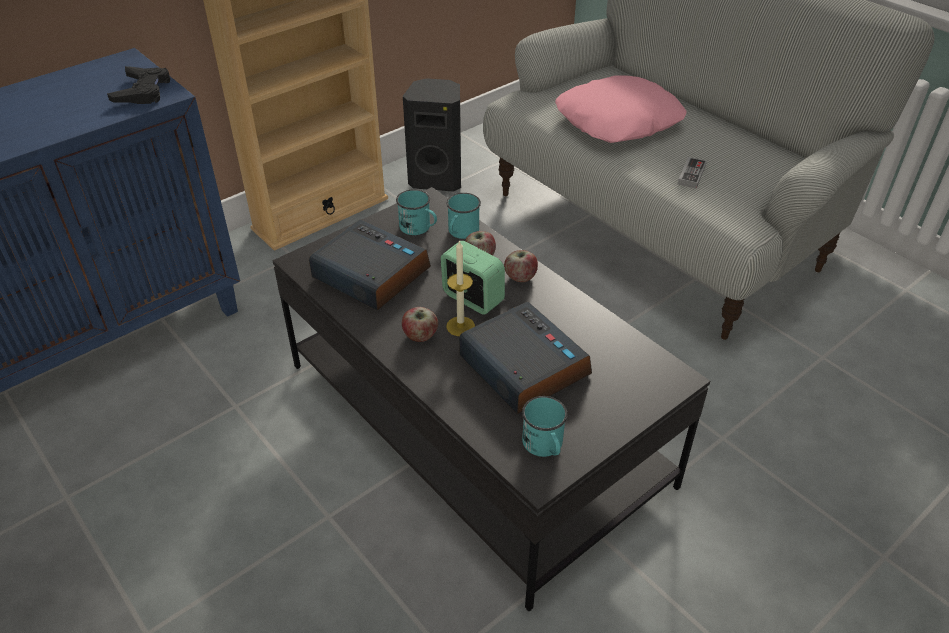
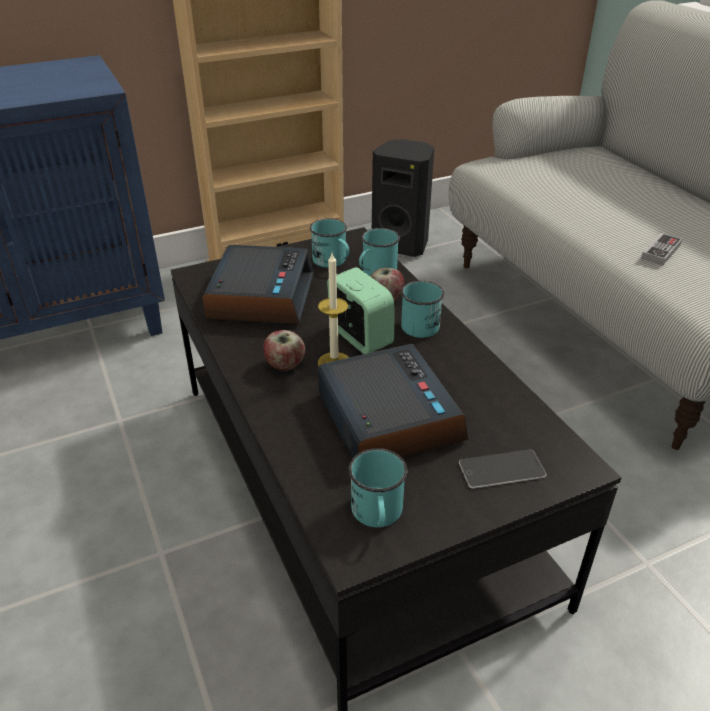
camera: 15 degrees right, 5 degrees down
black game controller [107,66,170,104] -> none
alarm clock [309,220,431,311] -> alarm clock turned 45 degrees clockwise [202,245,314,325]
apple [504,250,538,282] -> turquoise mug [401,281,444,338]
pink pillow [555,75,686,143] -> none
none -> phone [459,449,546,489]

